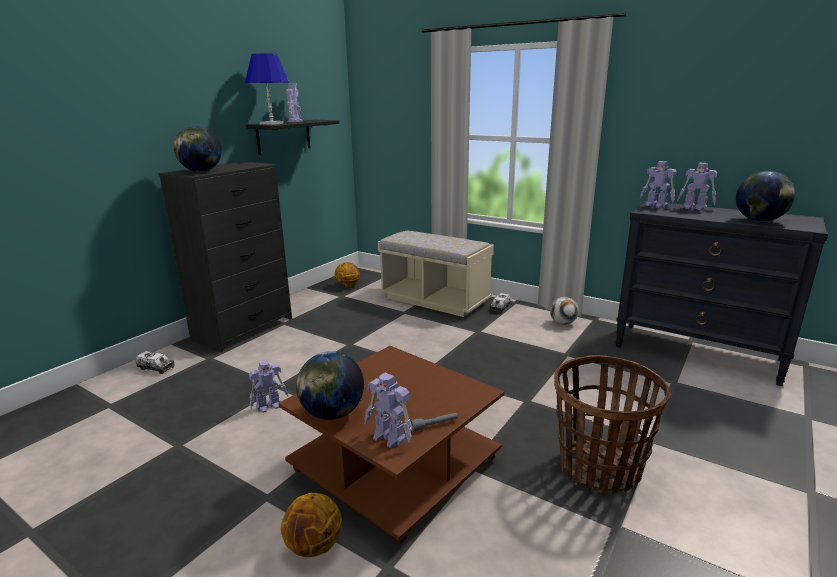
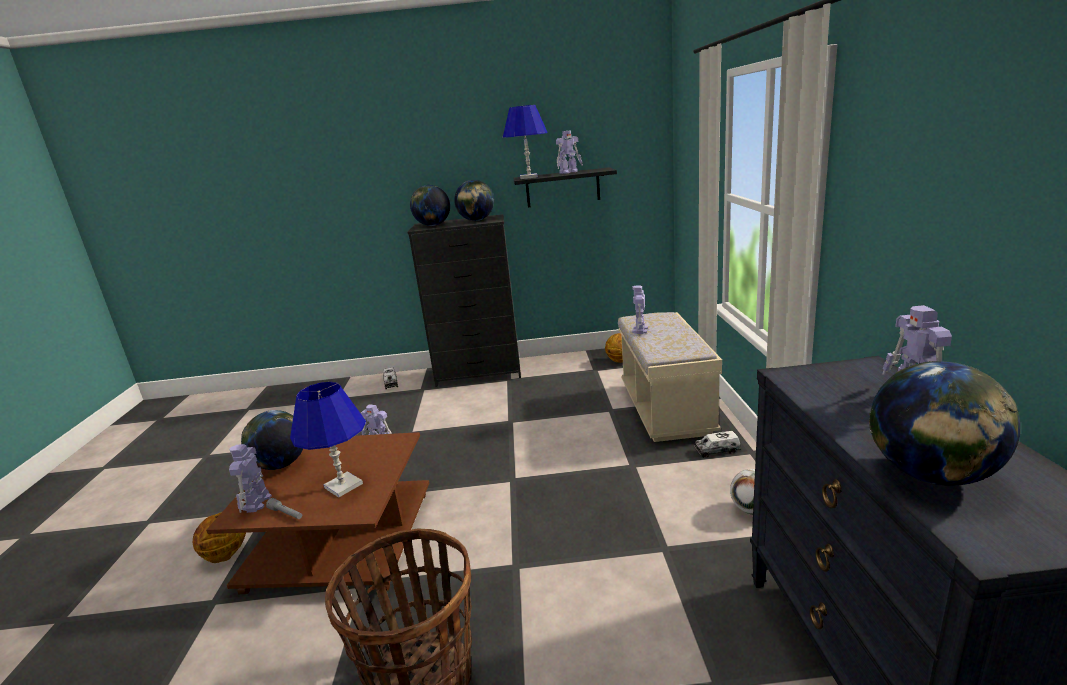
camera: 55 degrees right, 0 degrees up
toy robot [640,161,677,208] -> toy robot moved to [632,285,648,334]
none -> blue table lamp [290,382,366,498]
none -> globe [454,180,494,221]

